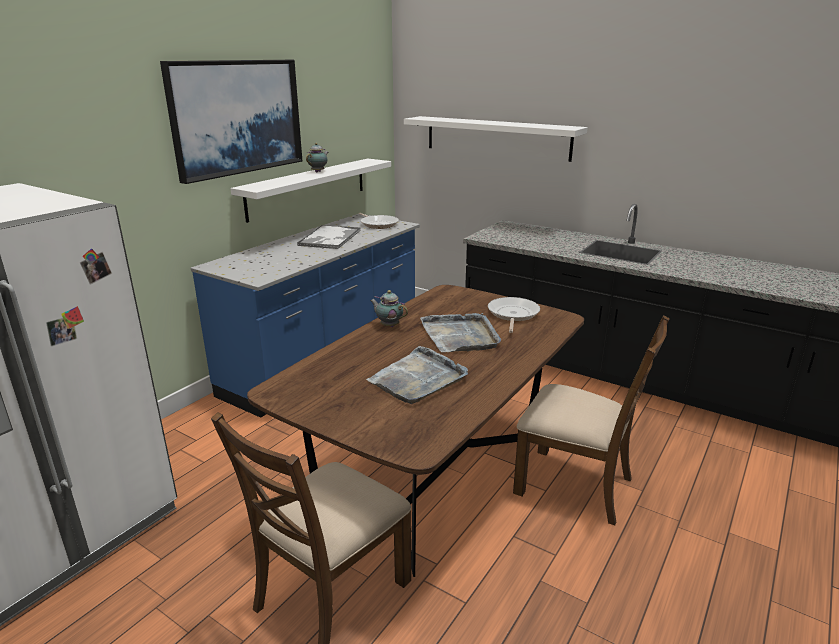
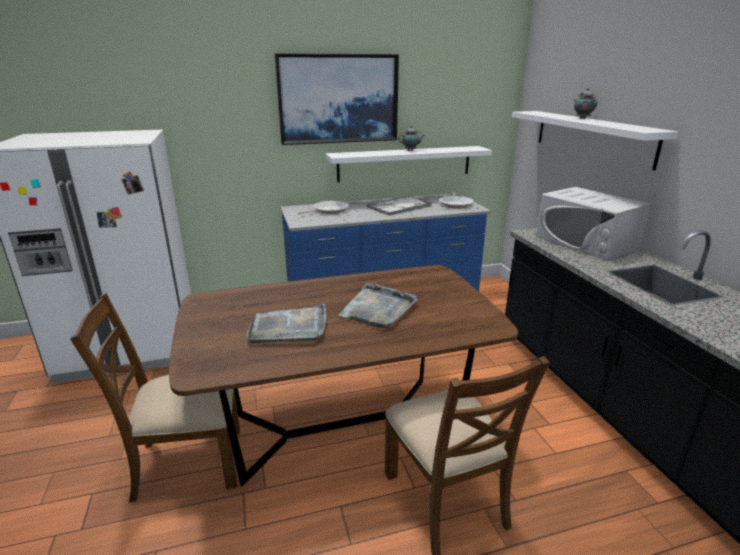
camera: 40 degrees right, 0 degrees up
teapot [370,290,408,327] -> teapot moved to [573,88,598,119]
frying pan [488,297,540,333] -> frying pan moved to [298,201,349,214]
none -> white microwave [536,187,651,261]

